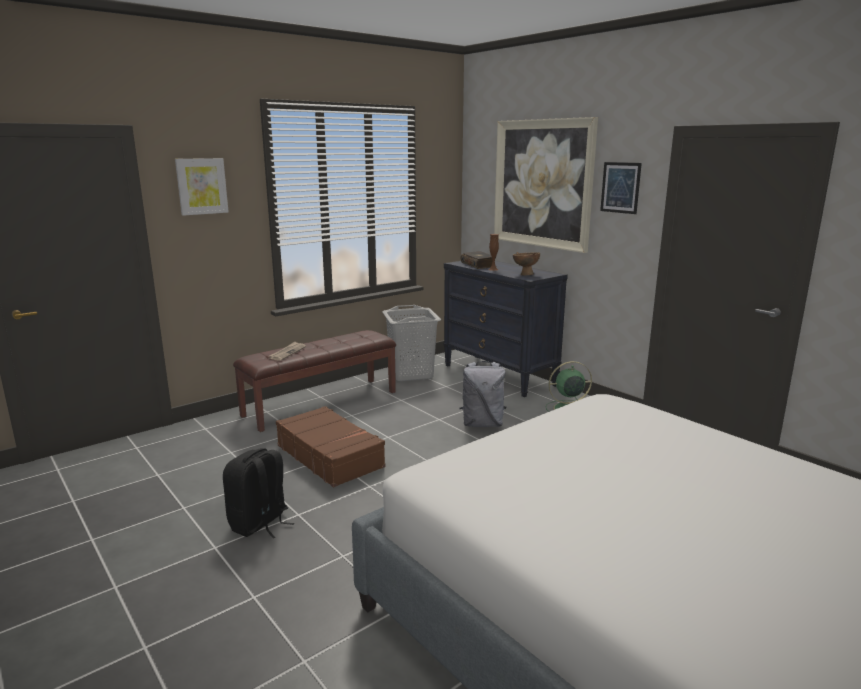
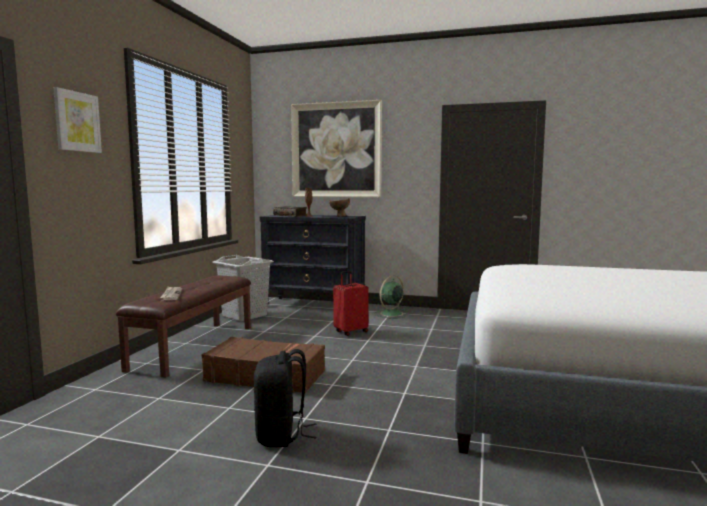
camera: 35 degrees left, 10 degrees down
grey backpack [460,361,506,427] -> red suitcase [333,271,369,336]
picture [600,162,642,214] -> none

